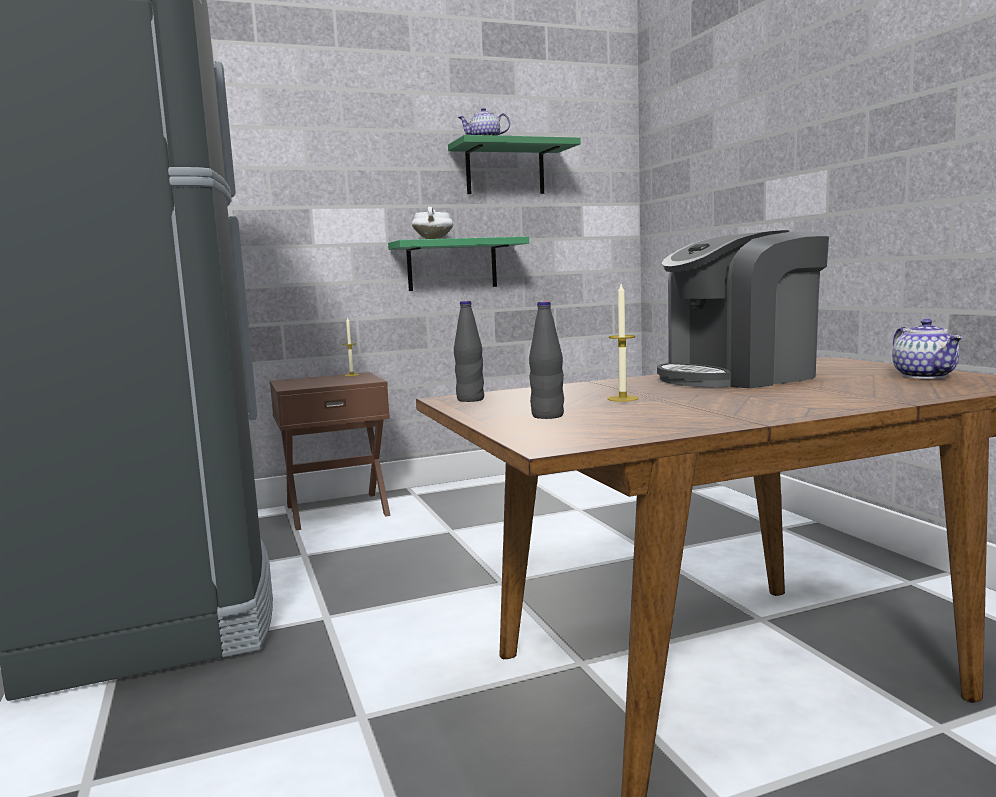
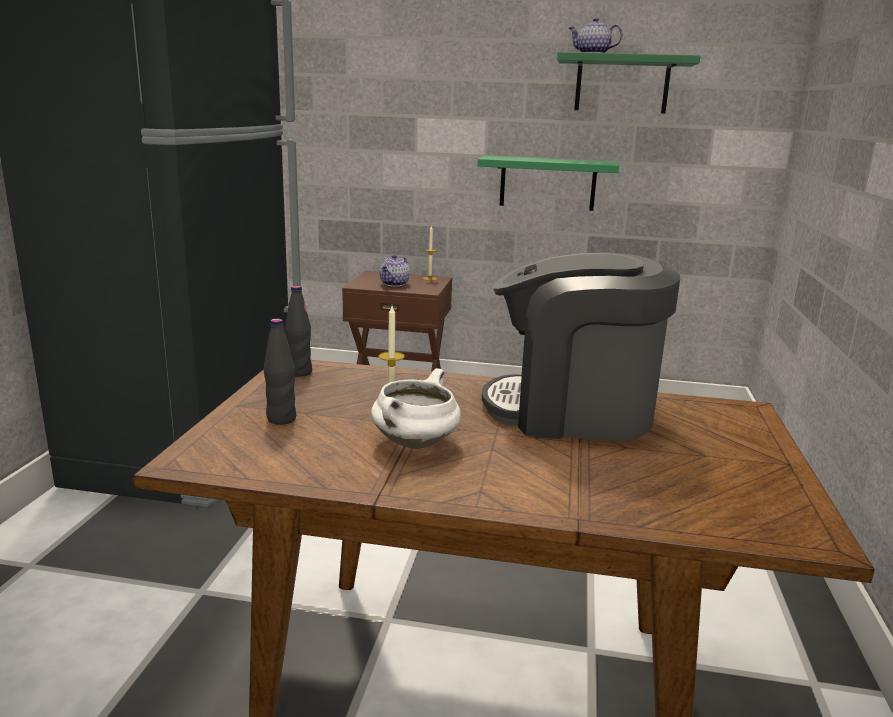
camera: 30 degrees right, 10 degrees up
white cooking pot [412,207,453,239] -> white cooking pot moved to [371,368,461,449]
teapot [892,319,963,379] -> teapot moved to [379,255,410,287]

